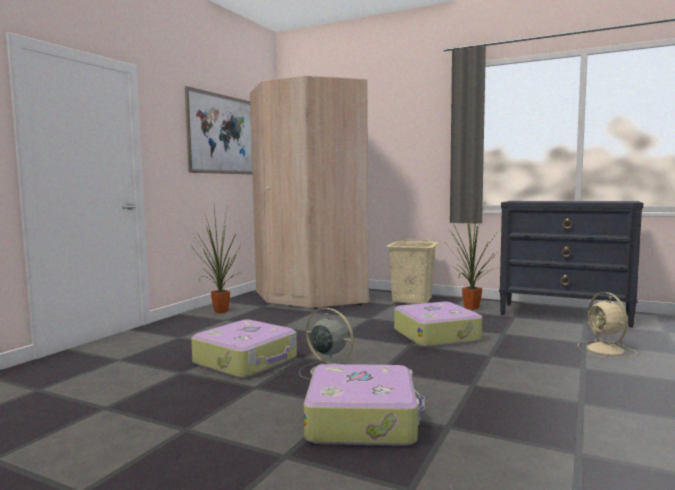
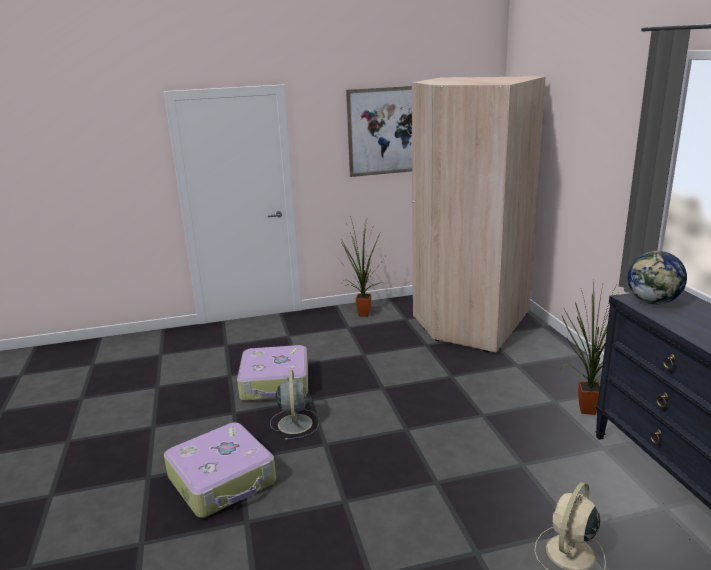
camera: 50 degrees right, 15 degrees up
beige laundry basket [385,238,438,304] -> none
suitcase [394,302,482,348] -> none
none -> globe [627,251,687,304]

